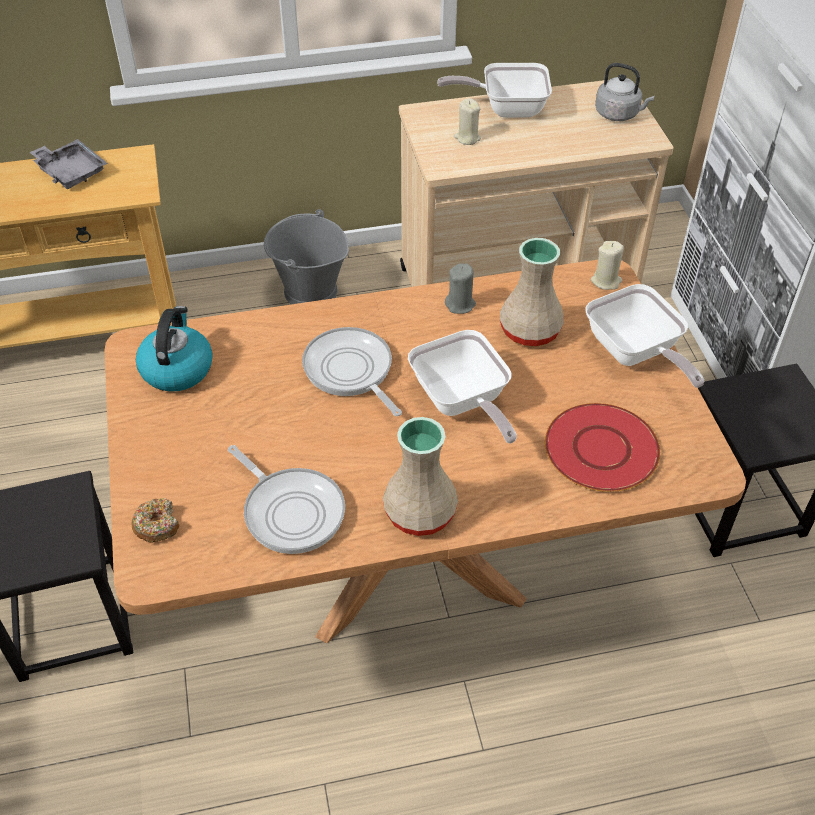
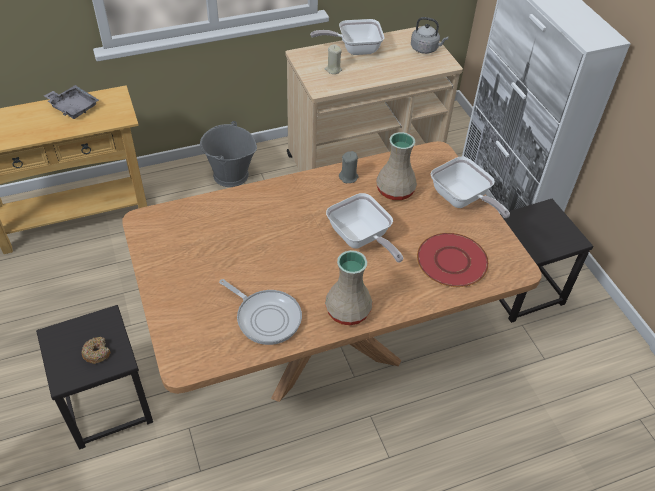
camera: 10 degrees left, 0 degrees up
donut [132,498,179,543] -> donut moved to [81,337,110,364]
kettle [136,306,213,392] -> none
frying pan [302,327,402,416] -> none
beige candle [591,241,624,290] -> none

